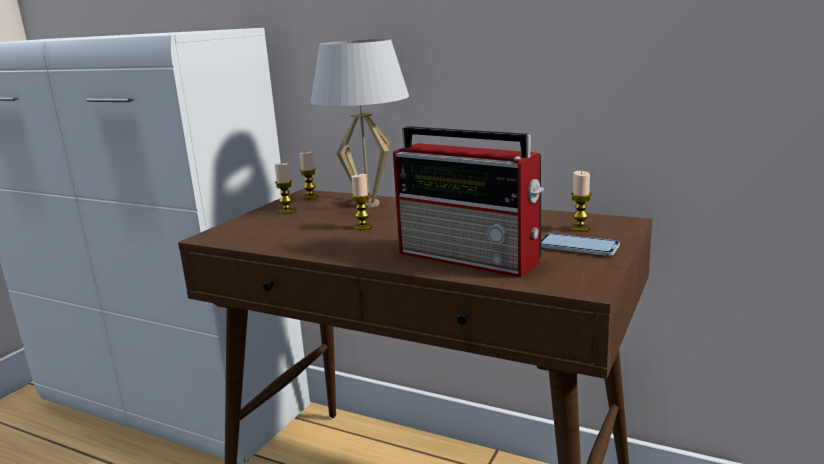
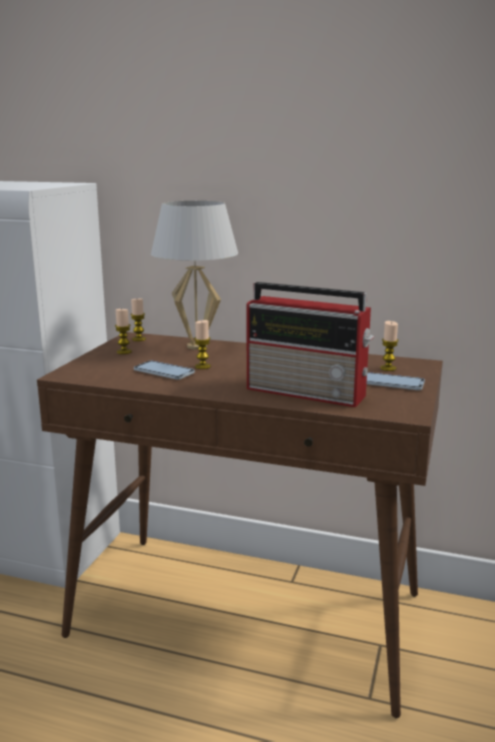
camera: 10 degrees left, 0 degrees up
none -> phone [134,361,195,380]

